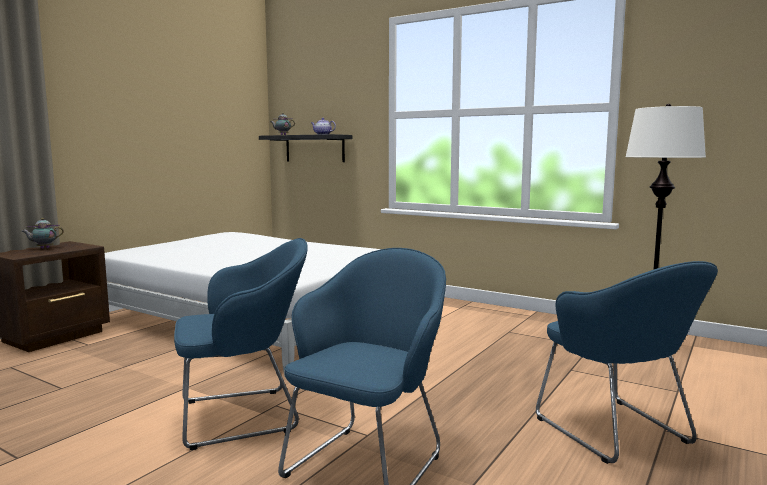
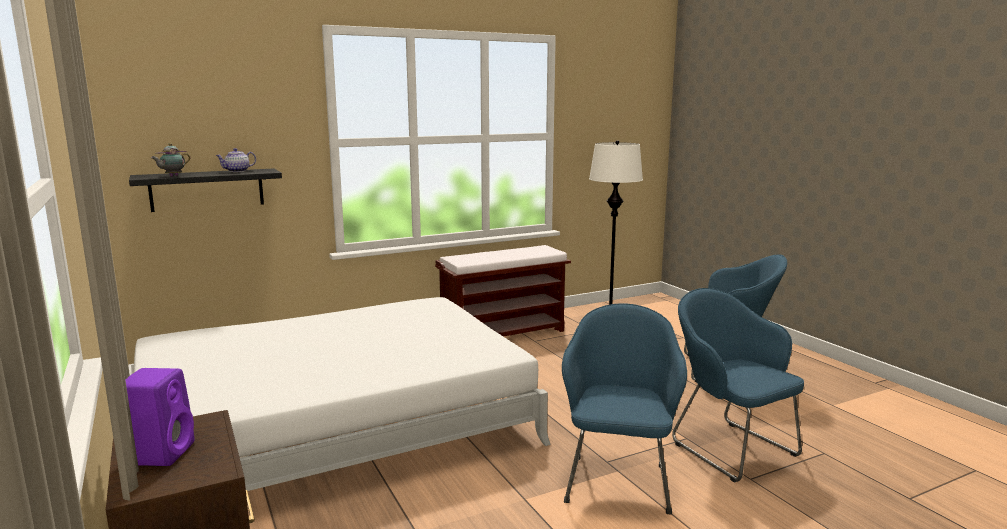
camera: 60 degrees left, 5 degrees up
teapot [22,218,64,249] -> purple speaker [125,368,195,466]
none -> brown bench [435,245,571,337]

